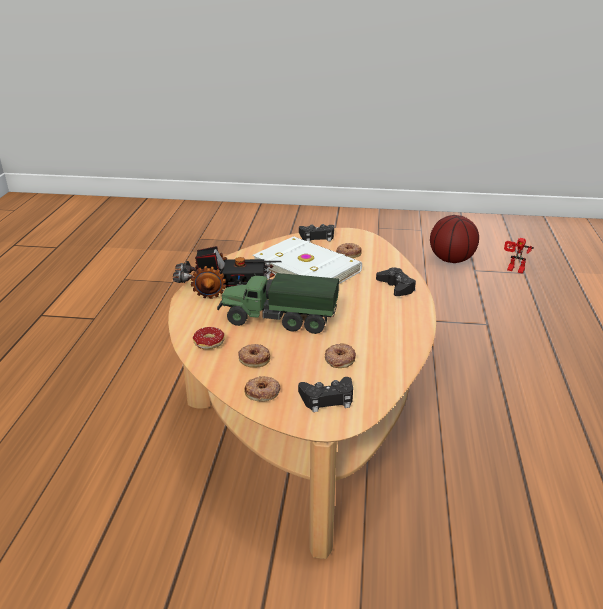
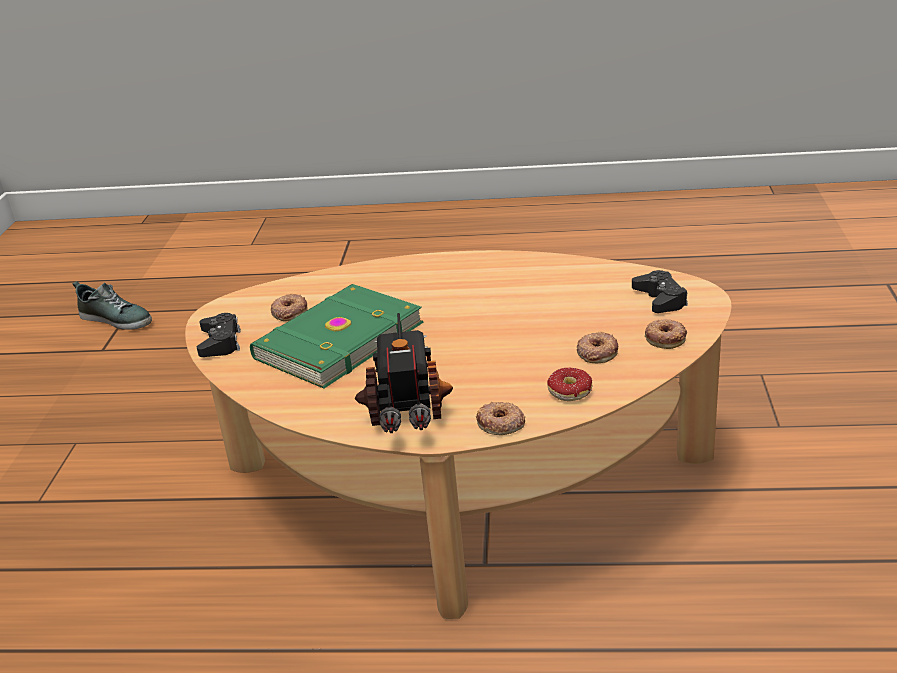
camera: 90 degrees left, 0 degrees up
toy truck [217,273,339,334] -> none
white book [253,236,362,284] -> green book [250,284,424,389]
donut [325,343,356,368] -> donut moved to [476,402,525,435]
black game controller [376,268,416,296] -> none
basketball [430,215,479,263] -> none
toy robot [504,238,534,274] -> shoe [73,281,152,330]

